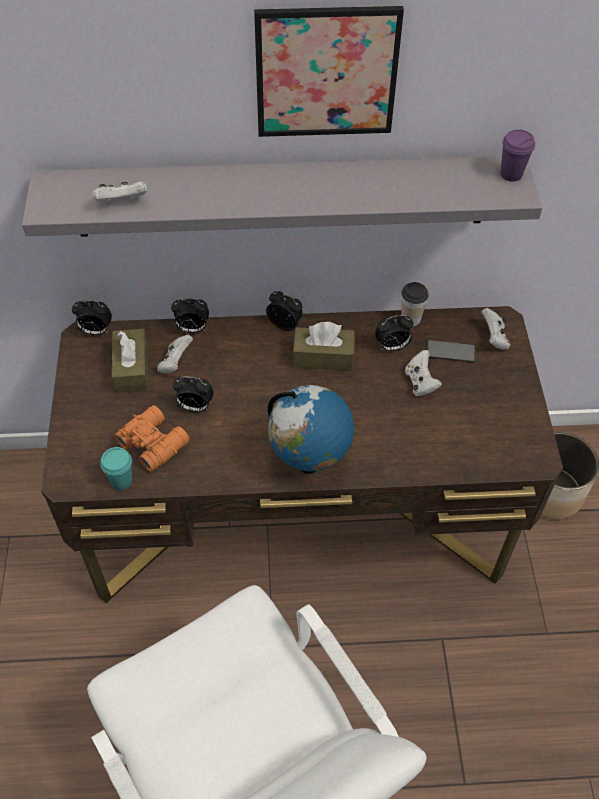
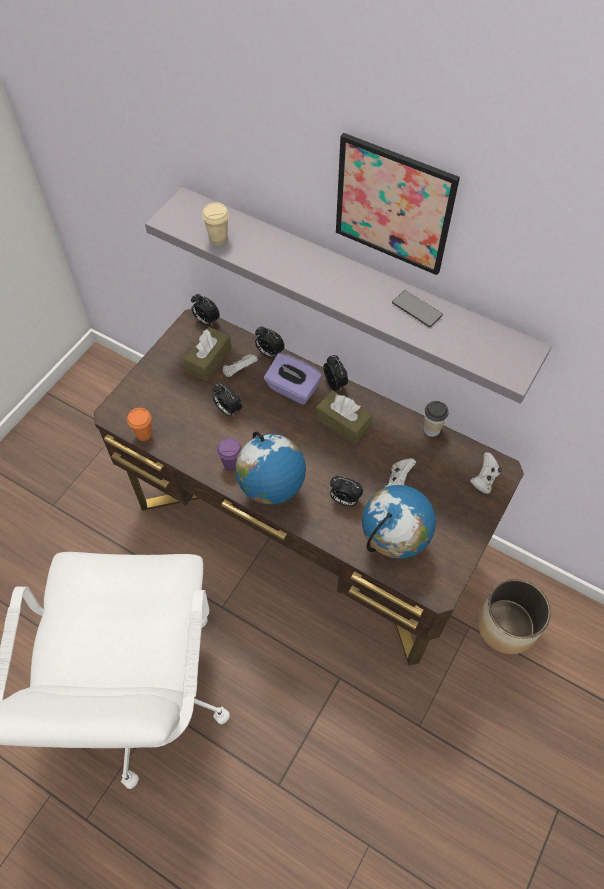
camera: 35 degrees right, 5 degrees up
white game controller [92,182,147,205] -> beige cup [202,202,229,245]
turquoise cup [100,447,132,490] -> orange cup [127,408,152,441]
orange binoculars [114,405,190,472] -> none
alarm clock [375,315,413,351] -> alarm clock moved to [330,476,363,506]
phone [427,340,475,362] -> phone moved to [392,290,443,327]
purple cup [501,129,535,182] -> purple cup moved to [217,438,242,471]
none -> purple tissue box [264,353,322,405]
none -> globe [362,485,436,559]

